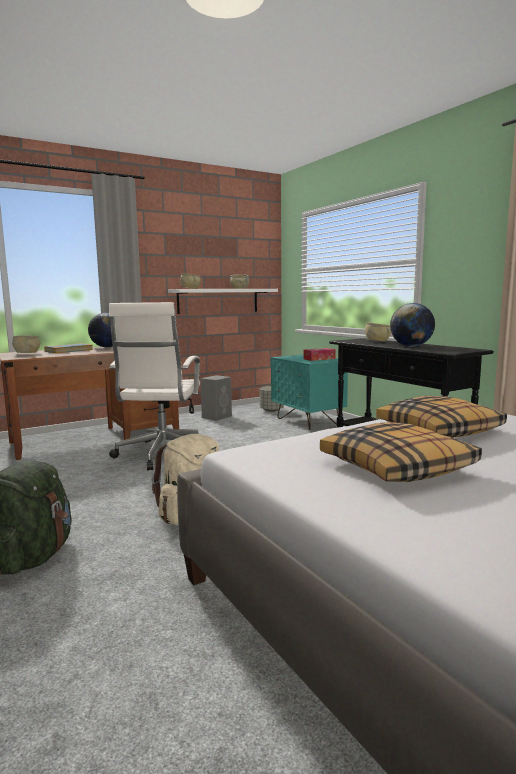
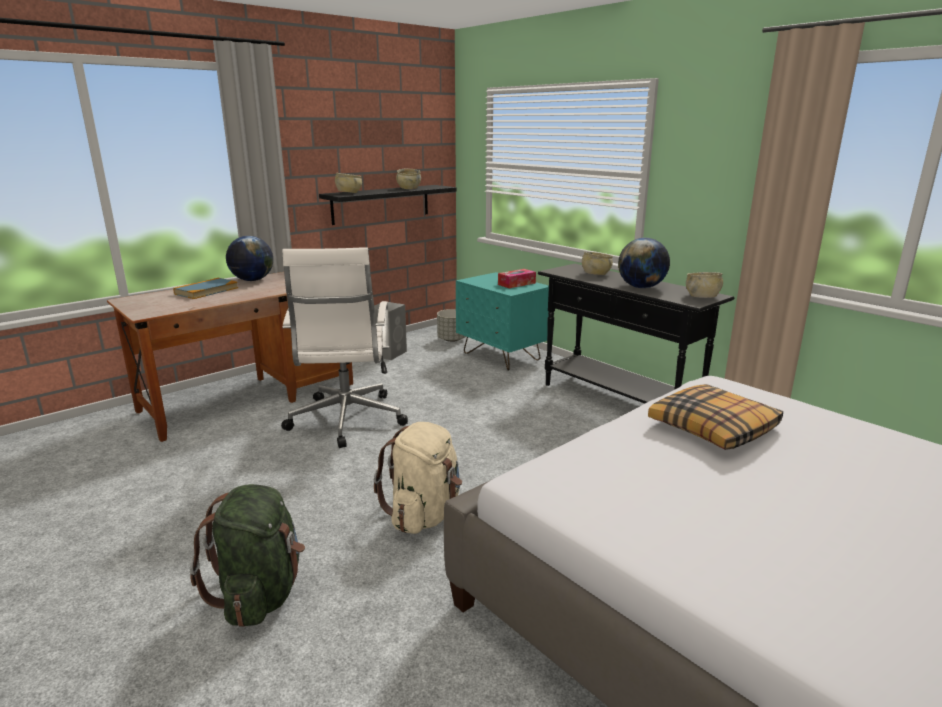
camera: 10 degrees left, 10 degrees up
beige bowl [12,336,40,353] -> beige bowl moved to [686,272,723,298]
white shelf [168,289,278,314] -> black shelf [319,185,456,225]
pillow [320,422,482,482] -> none

